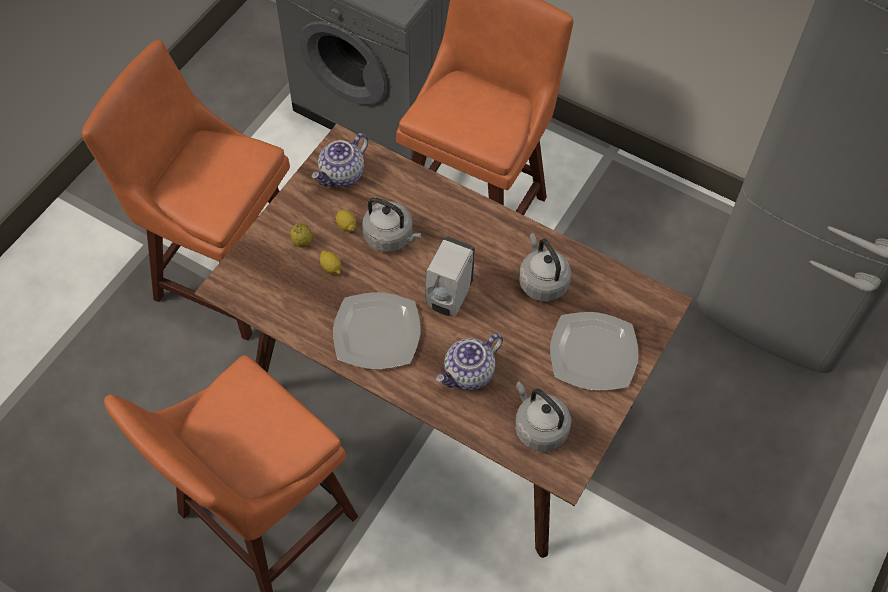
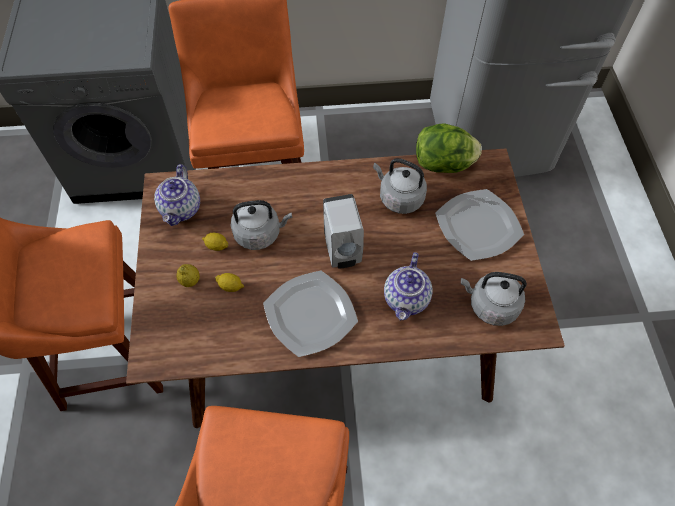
camera: 35 degrees left, 0 degrees up
none -> lettuce [416,123,482,173]

